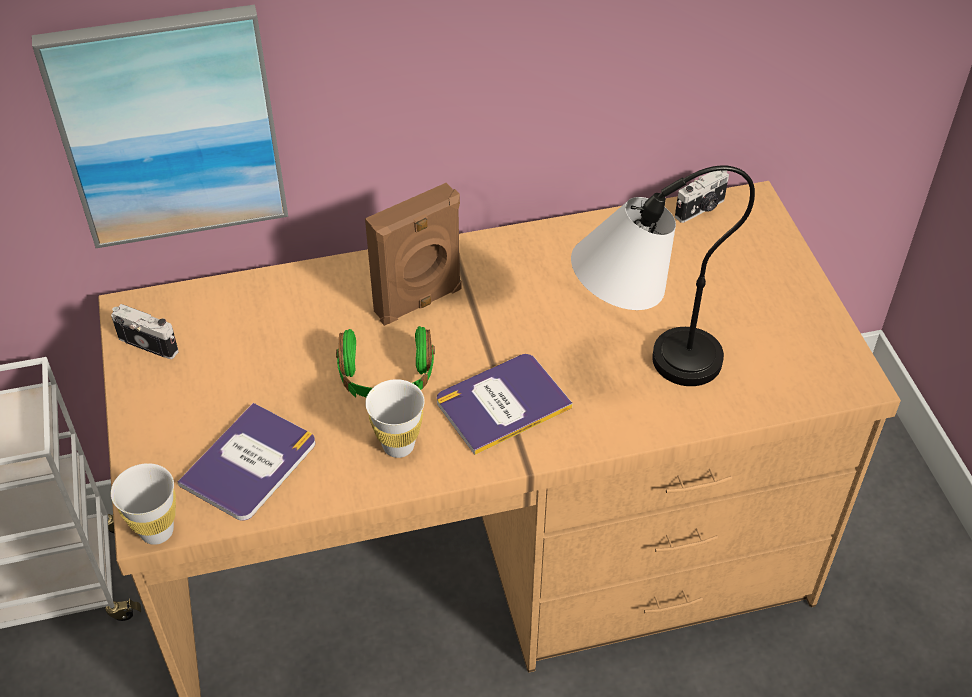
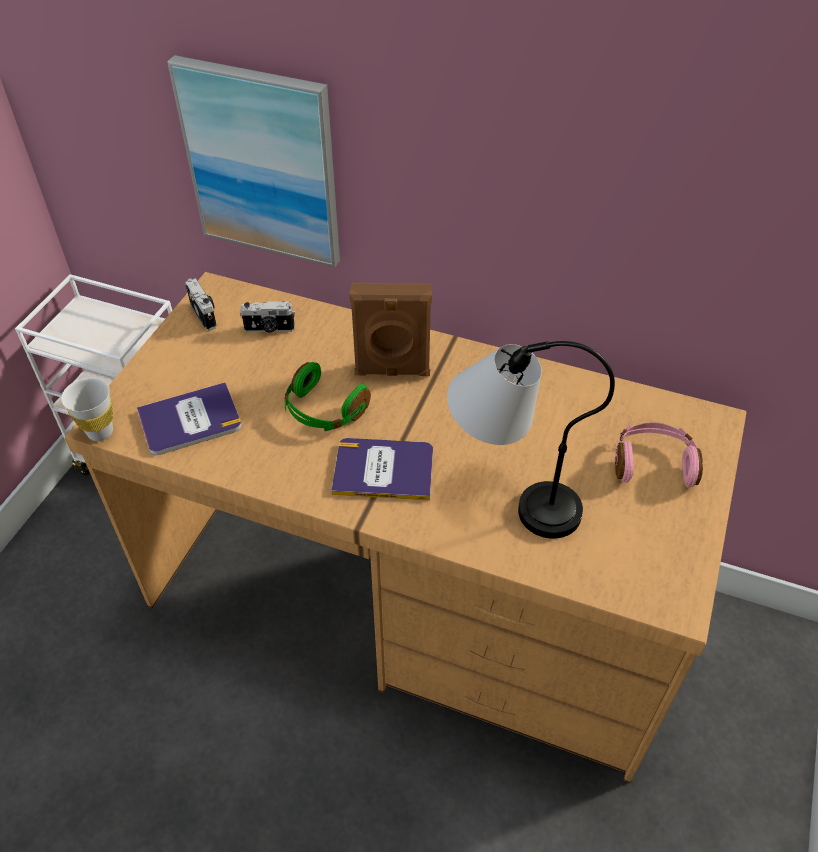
camera: 35 degrees right, 0 degrees up
white cup [365,379,425,458] -> none
camera [675,170,729,223] -> camera moved to [240,301,295,332]
none -> pink headphones [614,422,703,488]

